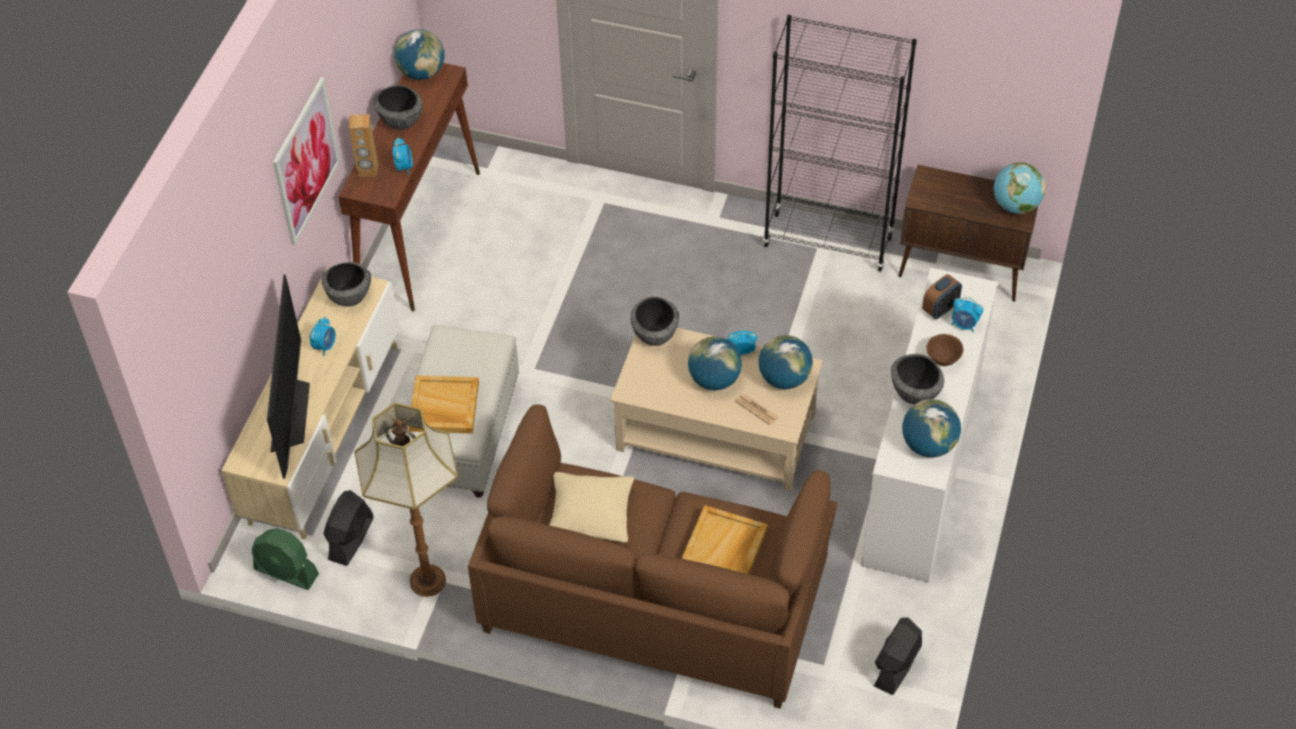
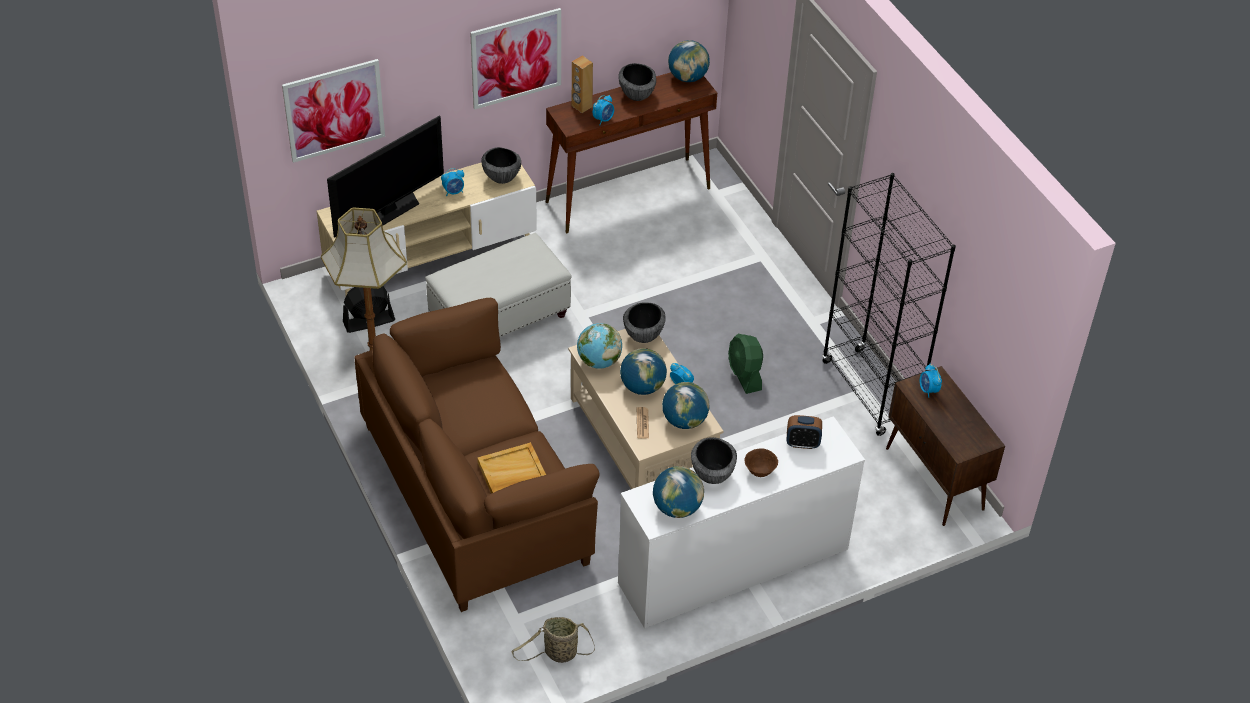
camera: 45 degrees right, 5 degrees down
green fan [252,528,319,590] -> green fan moved to [728,334,763,394]
beige tray [408,376,479,434] -> none
beige pillow [549,472,634,543] -> none
black fan [874,618,922,695] -> basket [511,617,595,663]
alarm clock [951,297,983,332] -> alarm clock moved to [920,364,942,398]
globe [994,162,1046,214] -> globe moved to [577,323,622,369]
none -> picture [282,59,385,163]

